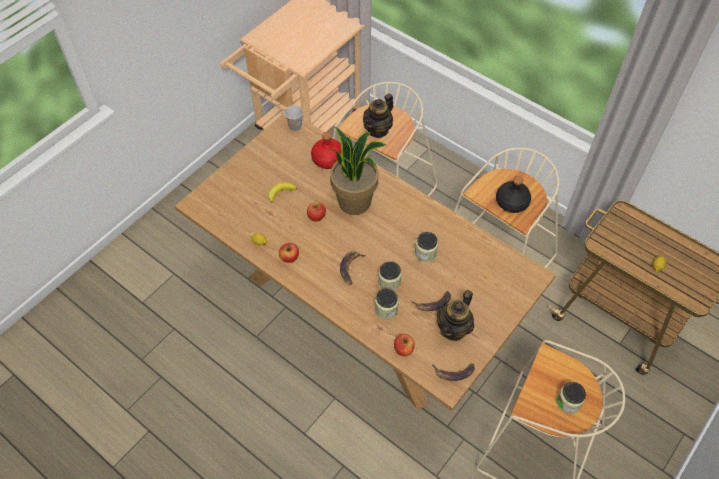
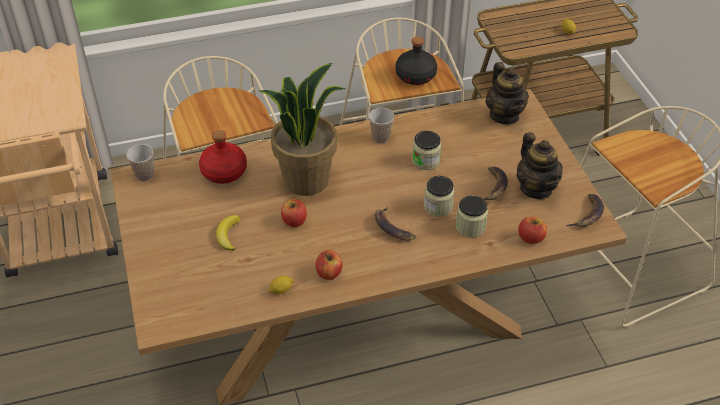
camera: 55 degrees left, 10 degrees down
teapot [363,94,393,138] -> teapot moved to [485,62,529,125]
jar [556,382,586,414] -> none
none -> cup [369,108,394,143]

